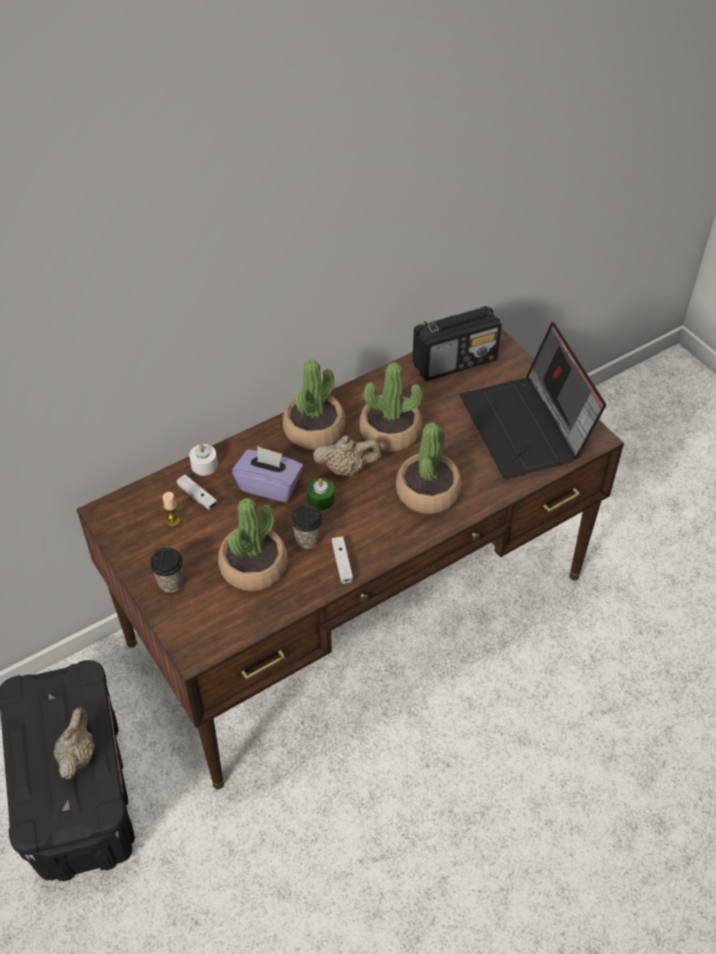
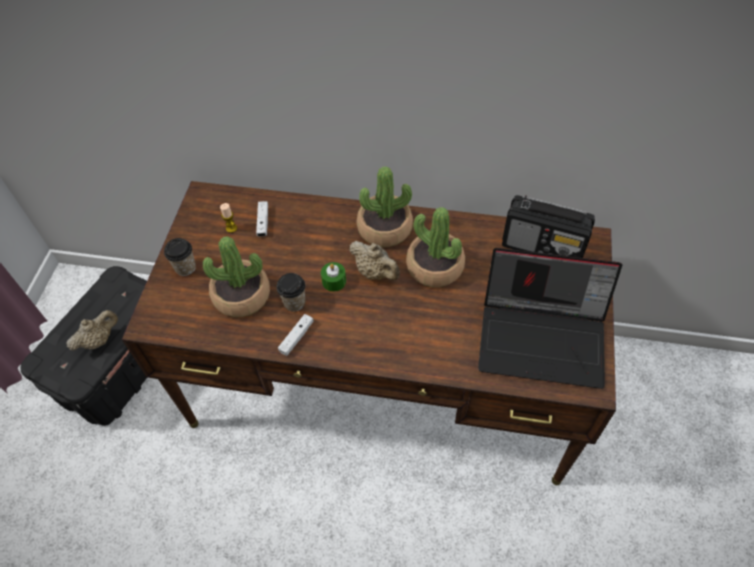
camera: 45 degrees right, 5 degrees up
white candle [189,444,218,476] -> none
purple tissue box [232,446,303,502] -> none
potted plant [396,422,462,514] -> none
laptop [460,322,606,479] -> laptop turned 105 degrees counterclockwise [478,248,622,389]

